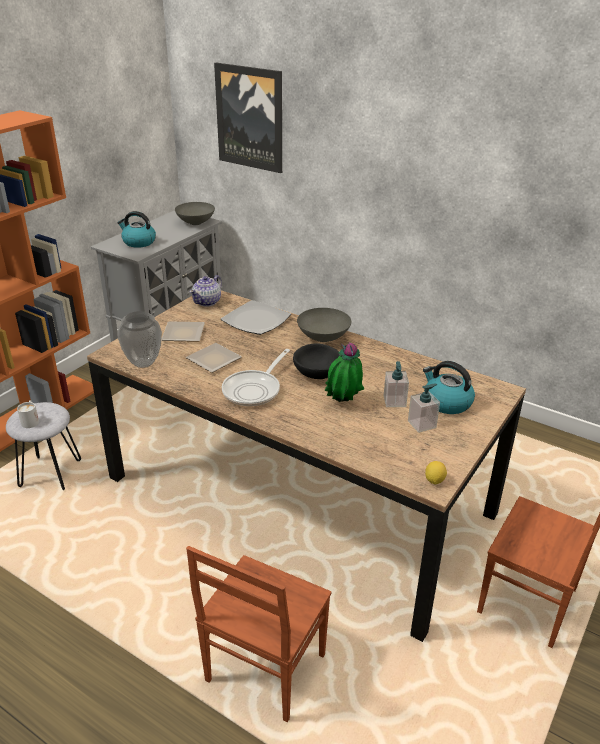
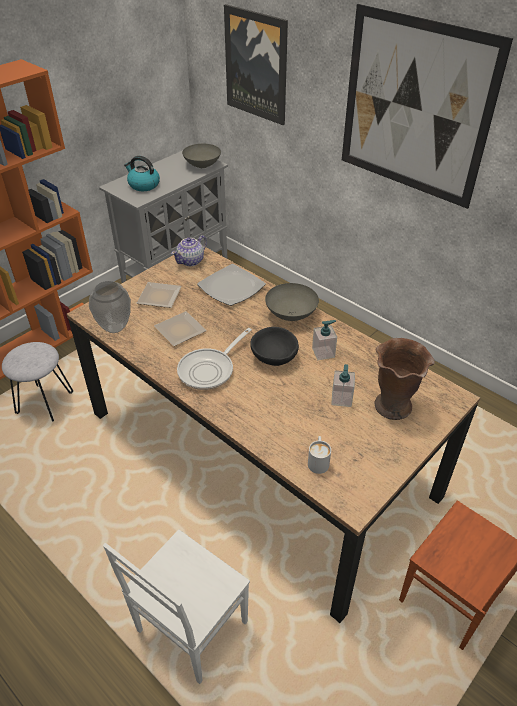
camera: 10 degrees right, 10 degrees up
white mug [17,400,39,428] -> white mug moved to [308,436,331,474]
brown chair [186,546,332,722] -> white chair [103,529,250,684]
potted plant [325,343,364,402] -> none
soap dispenser [408,384,440,433] -> soap dispenser moved to [312,320,337,360]
kettle [423,361,475,414] -> brown vase [375,338,435,420]
lemon [425,461,447,484] -> none
none -> picture [342,4,513,209]

